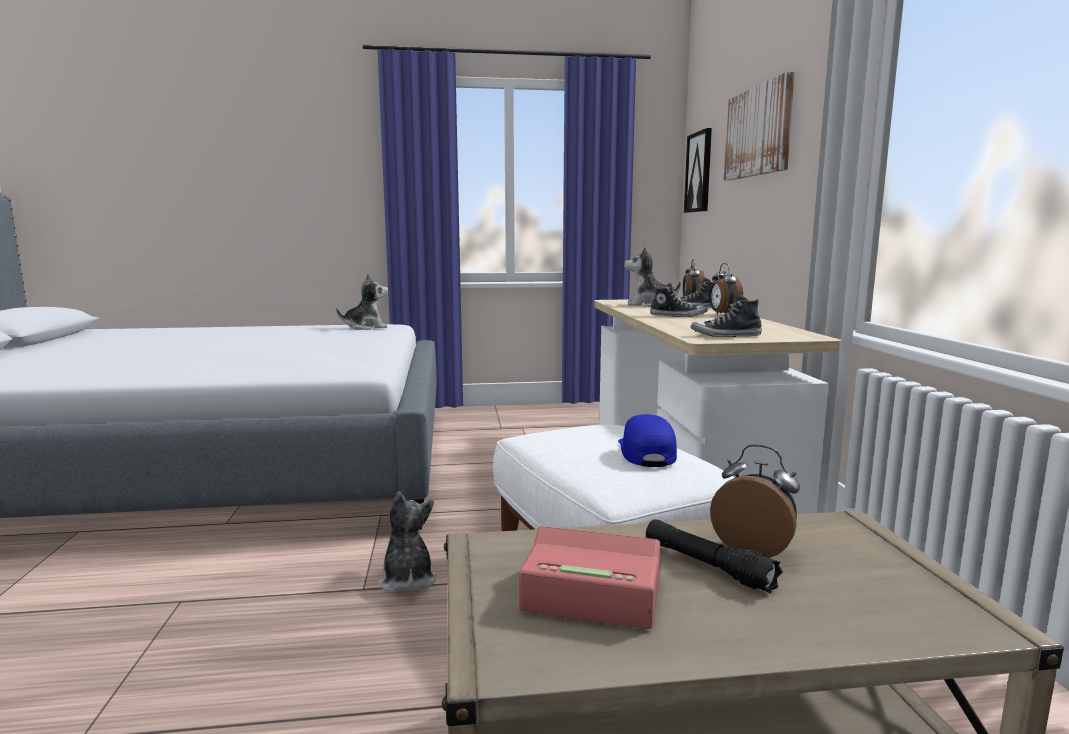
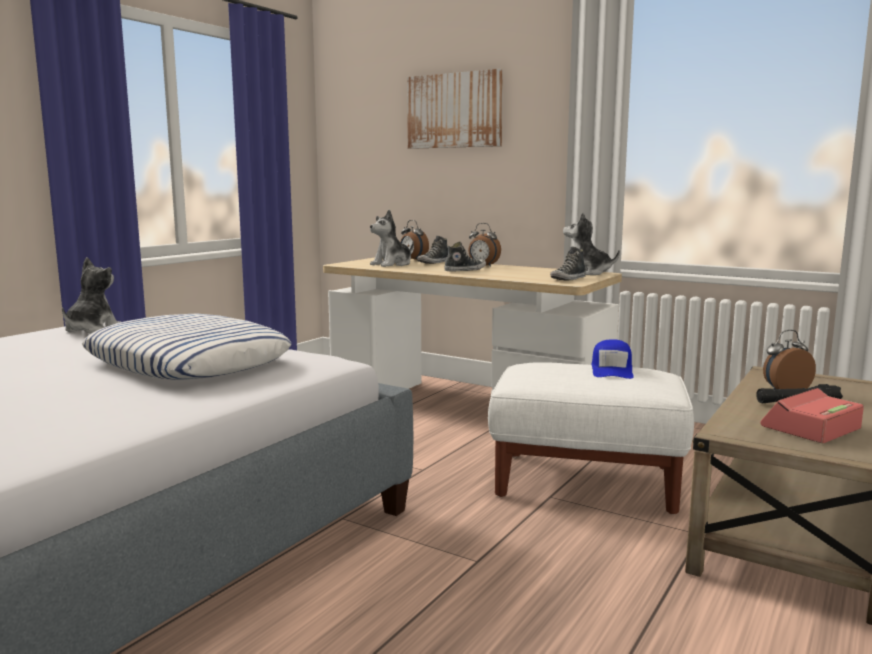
camera: 50 degrees left, 0 degrees up
plush toy [379,492,437,593] -> plush toy moved to [563,212,620,275]
blue cap [618,414,677,467] -> blue cap turned 120 degrees counterclockwise [592,339,634,379]
picture [684,128,712,213] -> none
none -> pillow [82,313,292,380]

